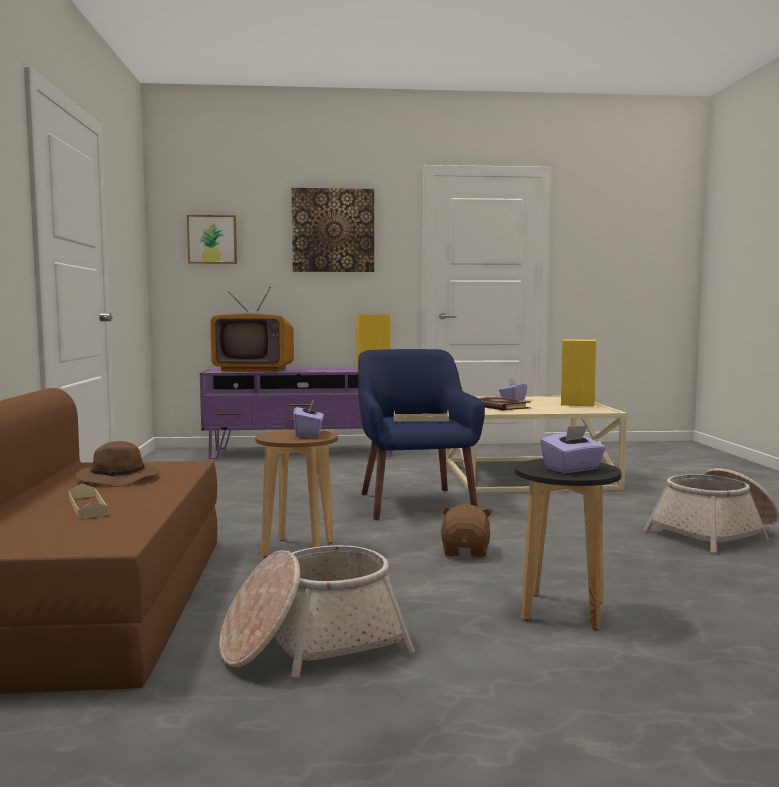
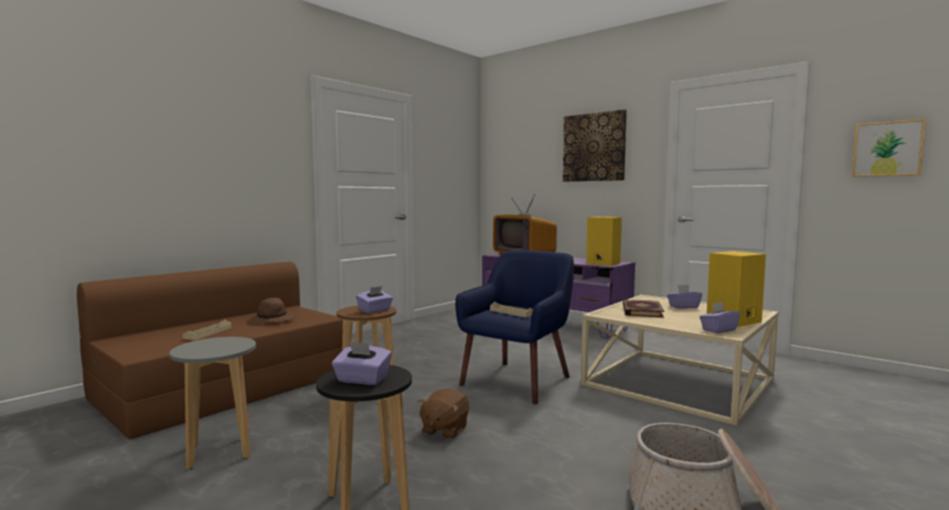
camera: 45 degrees right, 0 degrees up
picture [187,215,237,264] -> picture moved to [852,119,926,177]
basket [219,545,415,678] -> grey stool [169,337,256,470]
brown plush toy [441,504,493,557] -> brown plush toy turned 150 degrees clockwise [418,388,469,439]
none -> purple tissue box [700,302,740,333]

